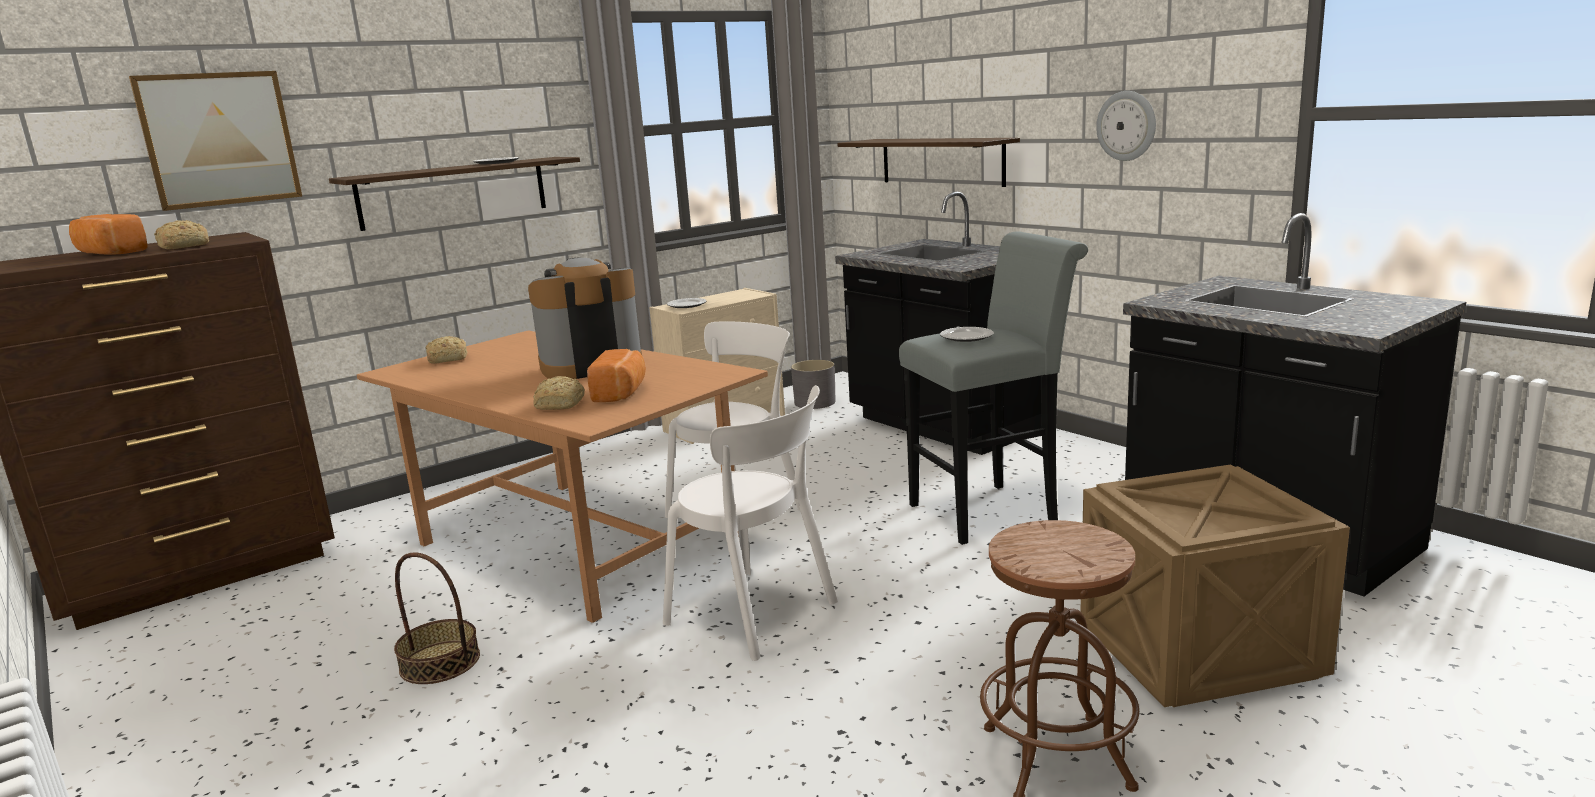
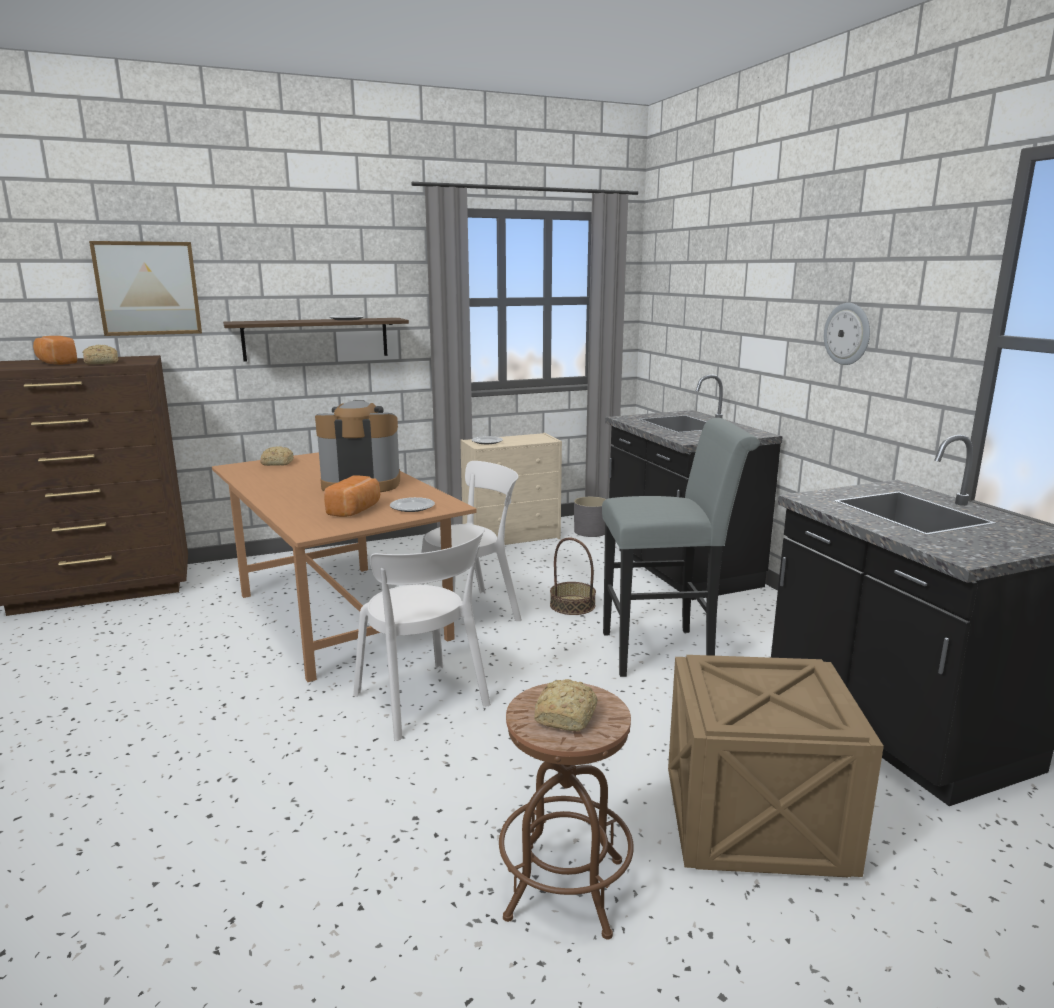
camera: 15 degrees right, 0 degrees up
basket [394,552,480,684] -> basket moved to [550,538,596,615]
bread [533,376,585,410] -> bread moved to [534,679,598,732]
shelf [837,138,1020,187] -> none
plate [940,327,994,342] -> plate moved to [390,497,435,512]

